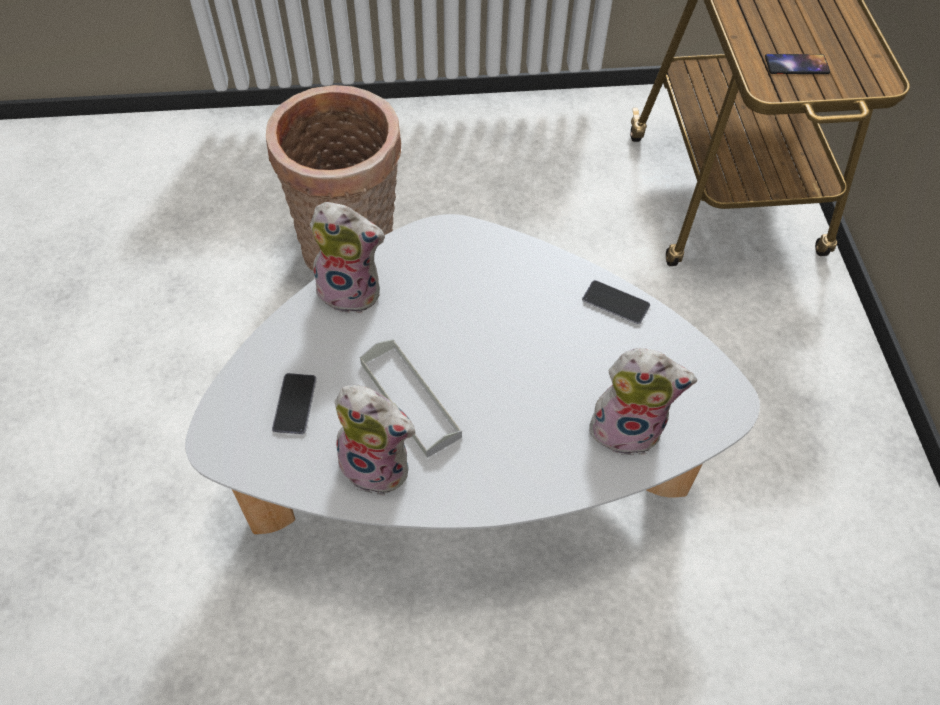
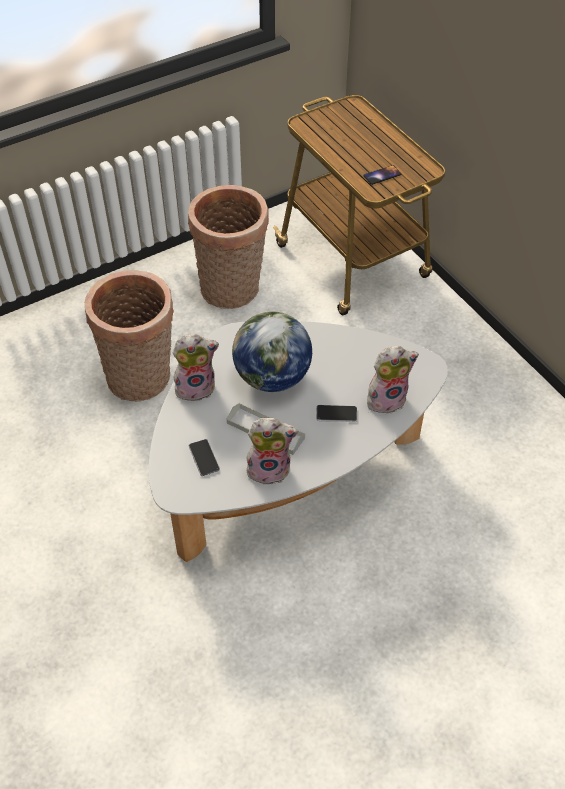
camera: 25 degrees left, 5 degrees down
phone [582,280,650,325] -> phone moved to [316,405,357,422]
none -> basket [188,185,269,309]
none -> globe [232,311,312,392]

